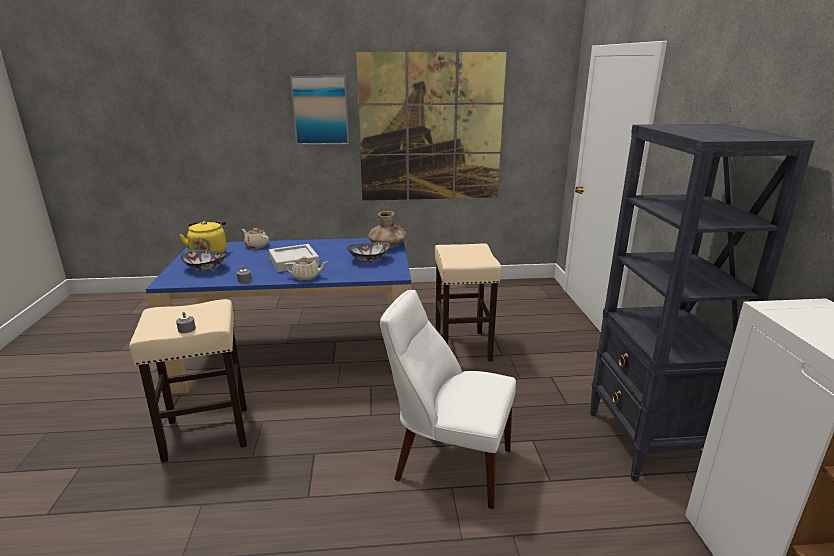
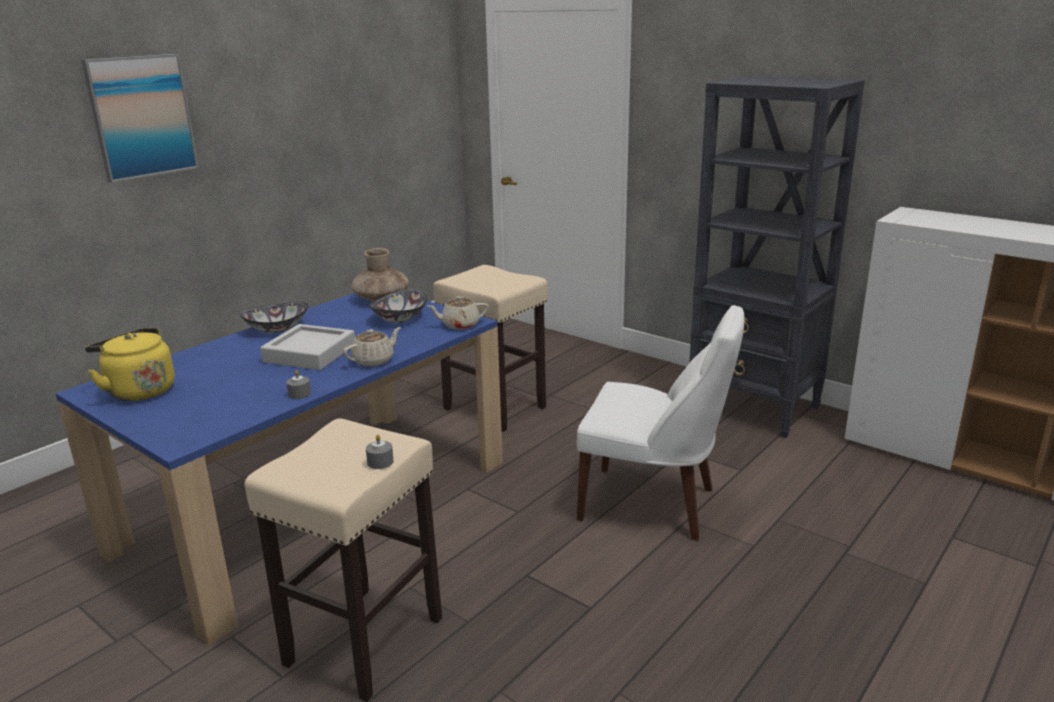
camera: 45 degrees left, 0 degrees up
bowl [181,249,226,271] -> bowl moved to [239,302,308,333]
beige teapot [242,228,269,249] -> beige teapot moved to [428,296,489,330]
picture [356,52,507,201] -> none
white chair [380,290,516,509] -> white chair turned 135 degrees counterclockwise [577,305,744,541]

